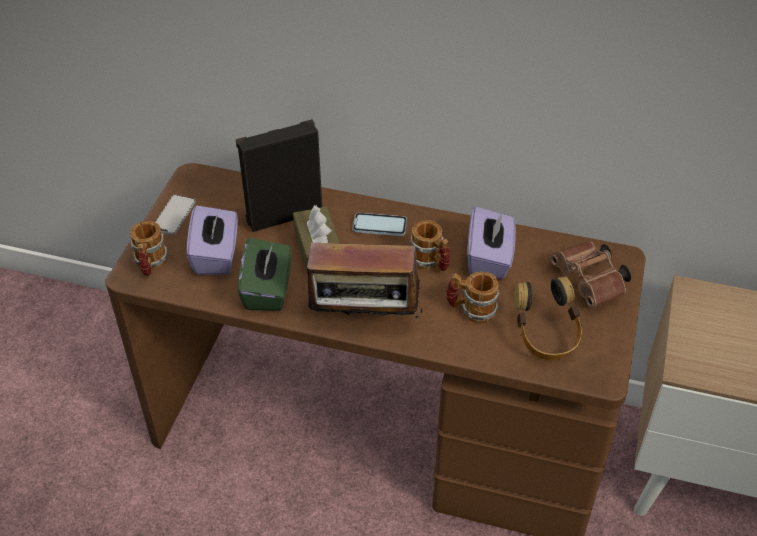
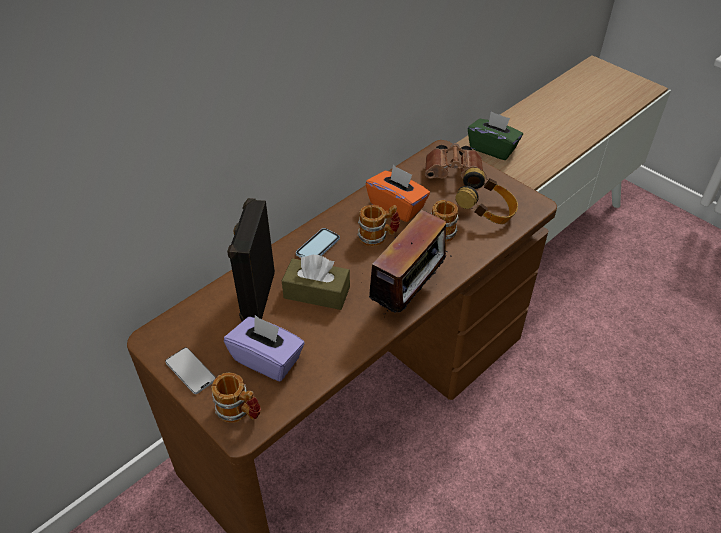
camera: 60 degrees left, 0 degrees up
green tissue box [238,238,291,311] -> green tissue box moved to [468,111,523,160]
purple tissue box [467,207,516,279] -> orange tissue box [366,165,430,222]

